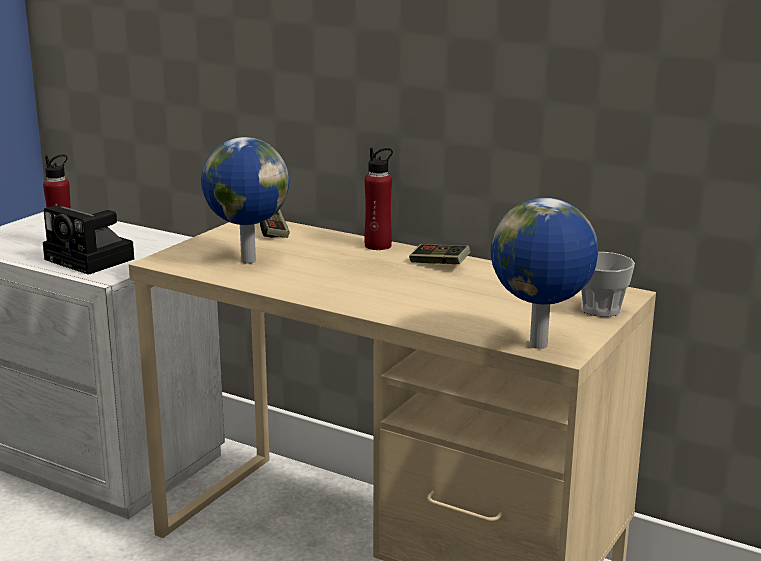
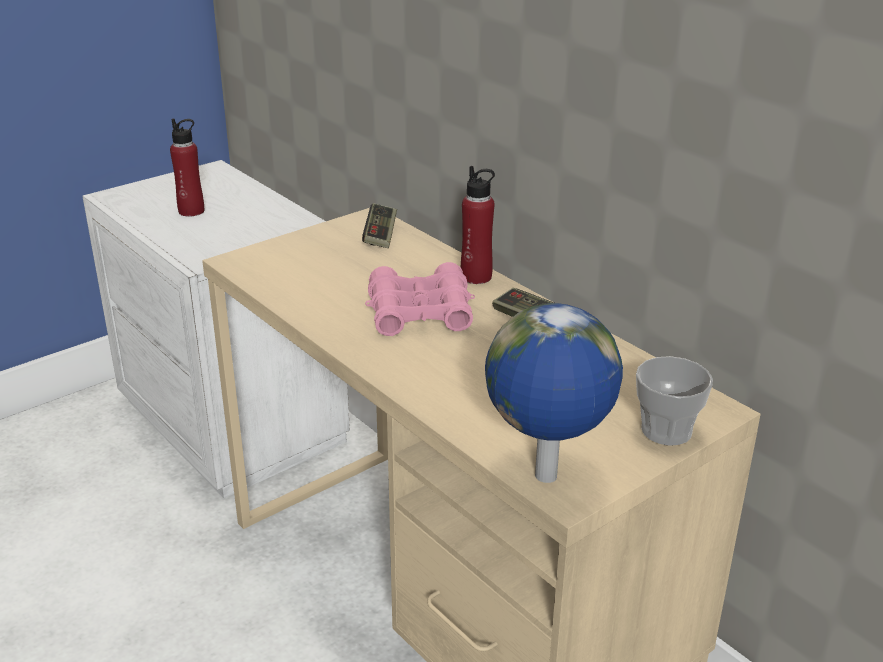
camera: 20 degrees right, 10 degrees up
camera [43,206,134,275] -> none
globe [201,137,289,263] -> none
none -> pink binoculars [365,262,475,336]

